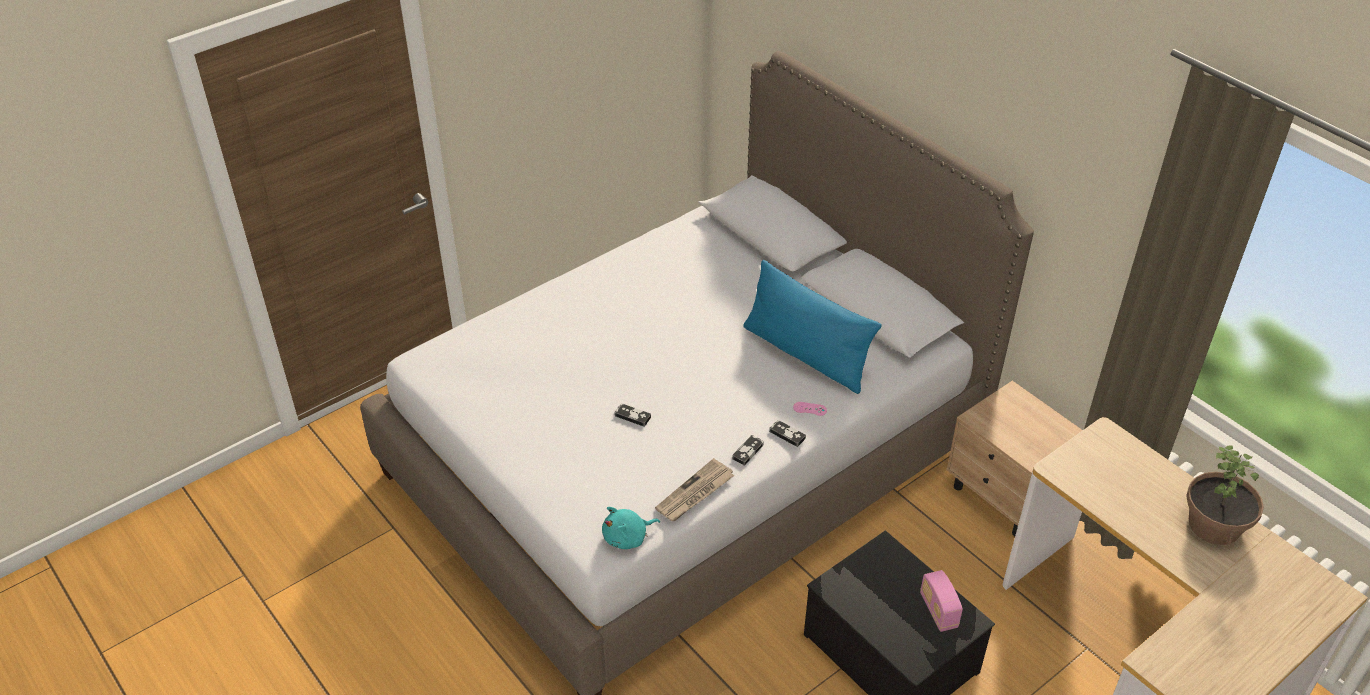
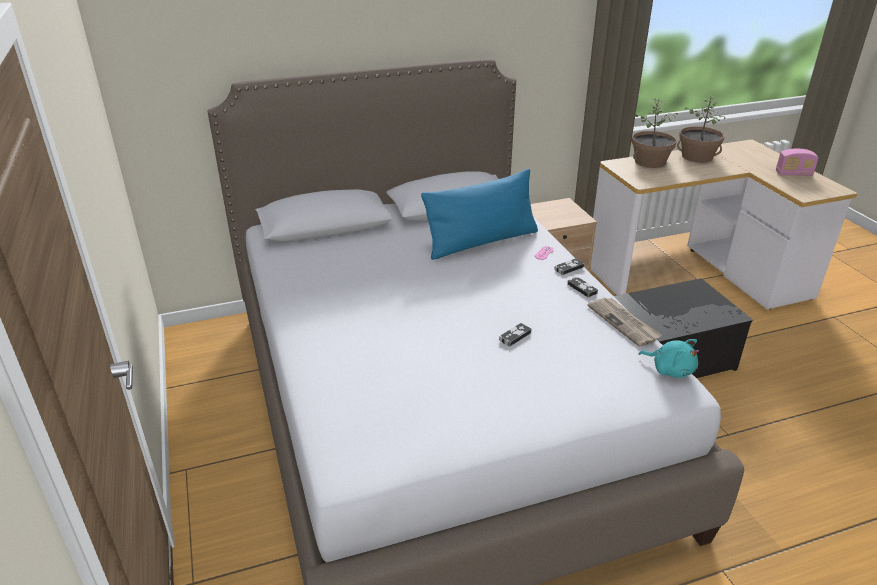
camera: 70 degrees left, 10 degrees down
turquoise plush toy [602,507,660,549] -> turquoise plush toy turned 45 degrees counterclockwise [639,339,699,378]
radio [920,570,963,632] -> radio moved to [776,149,819,176]
none -> potted plant [632,98,678,168]

